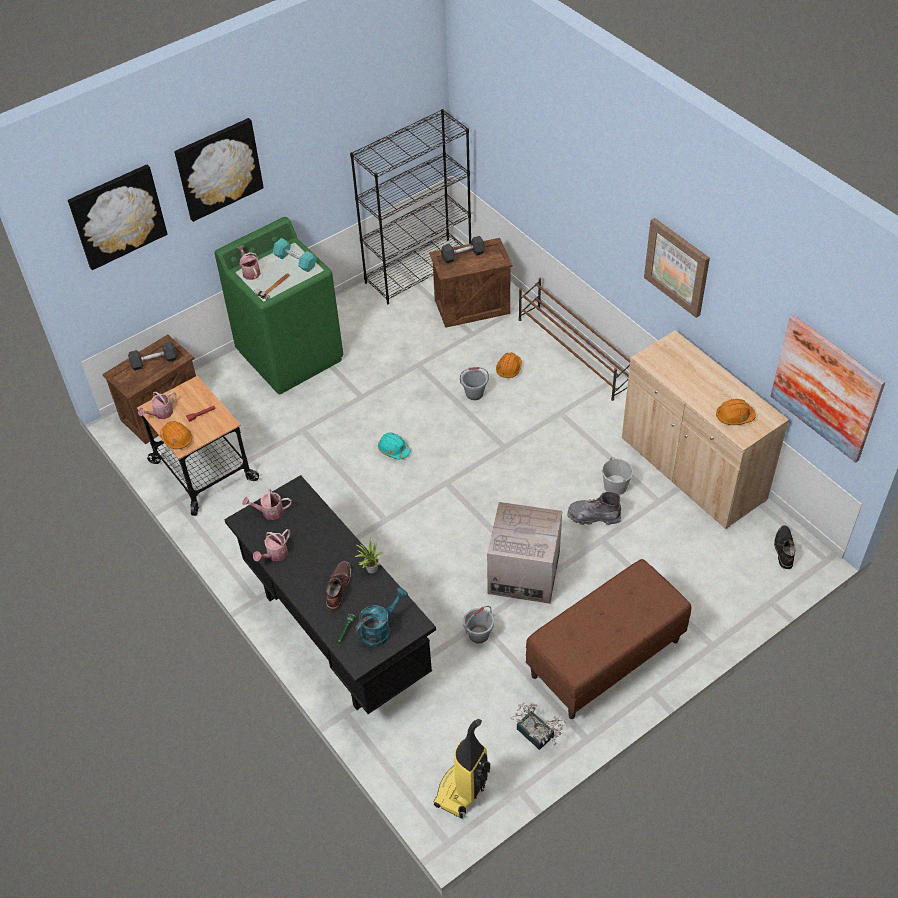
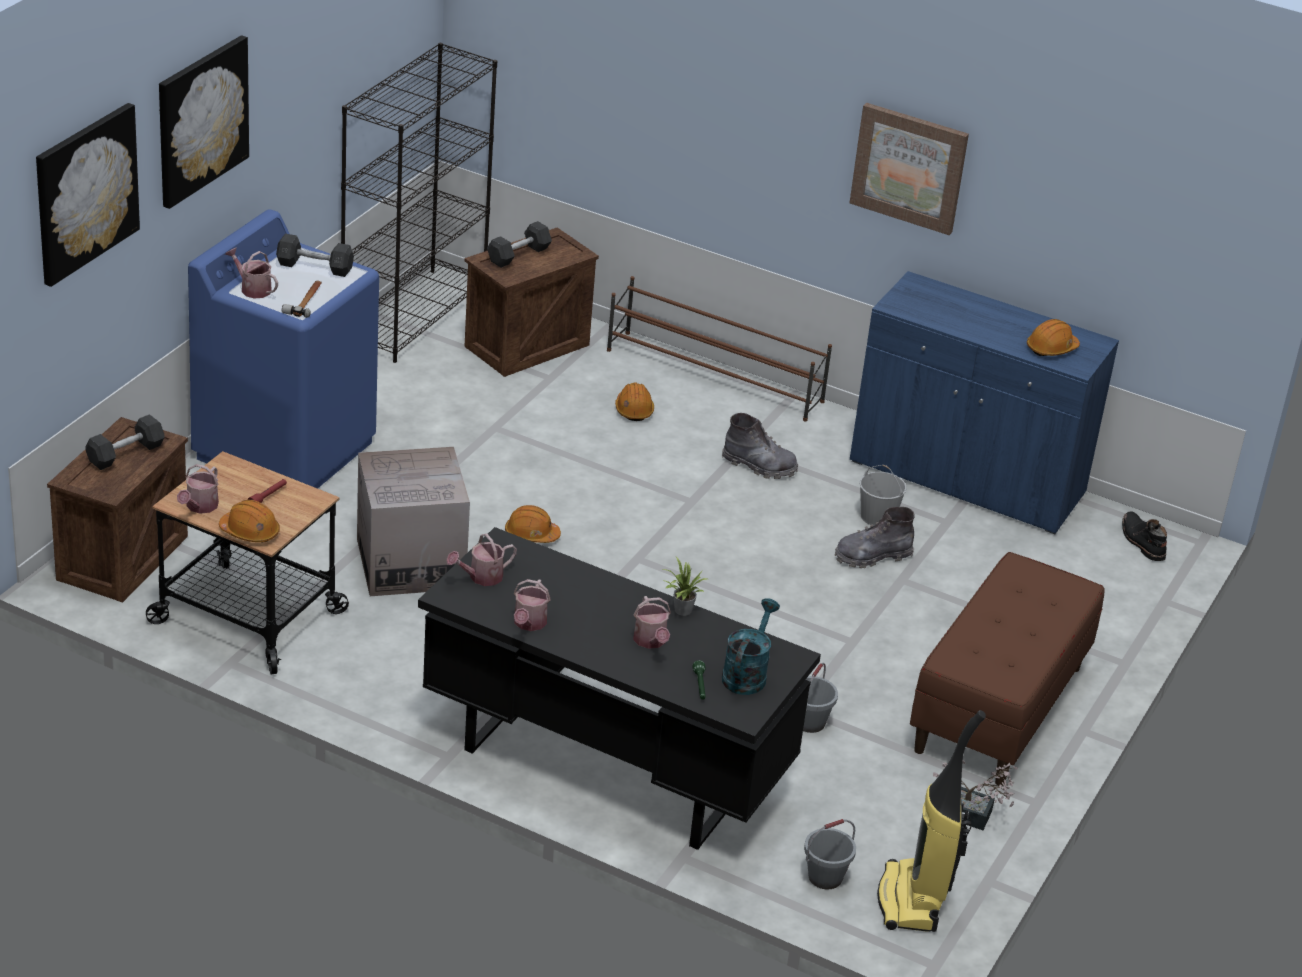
camera: 30 degrees left, 15 degrees down
green washing machine [215,217,343,394] -> blue washing machine [188,209,379,489]
turquoise dumbbell [272,238,317,272] -> grey dumbbell [276,234,354,277]
brown boot [326,561,351,611] -> watering can [633,596,671,649]
turquoise hard hat [378,432,410,459] -> orange hard hat [505,505,561,543]
grey bucket [460,367,489,400] -> grey bucket moved to [804,819,856,889]
cardboard box [487,502,562,604] -> cardboard box moved to [357,447,470,596]
beige cabinet [622,330,789,529] -> blue cabinet [850,271,1119,534]
picture [771,315,885,463] -> none
none -> grey boot [722,413,798,479]

